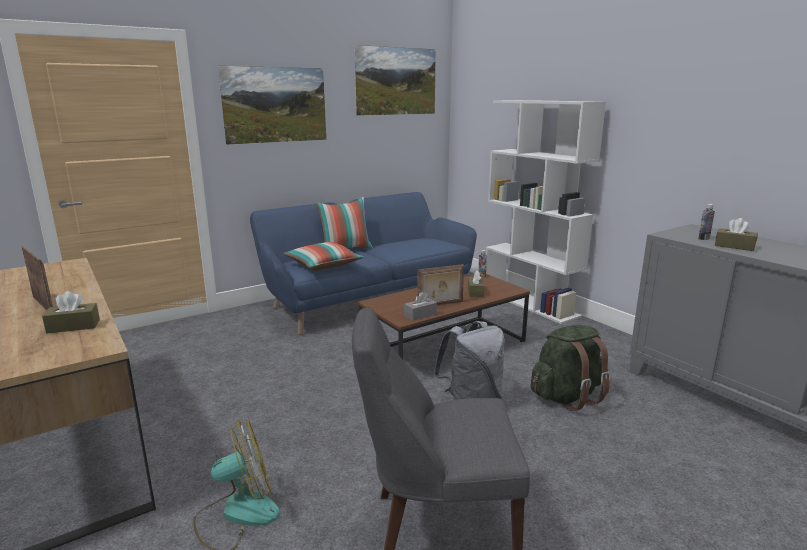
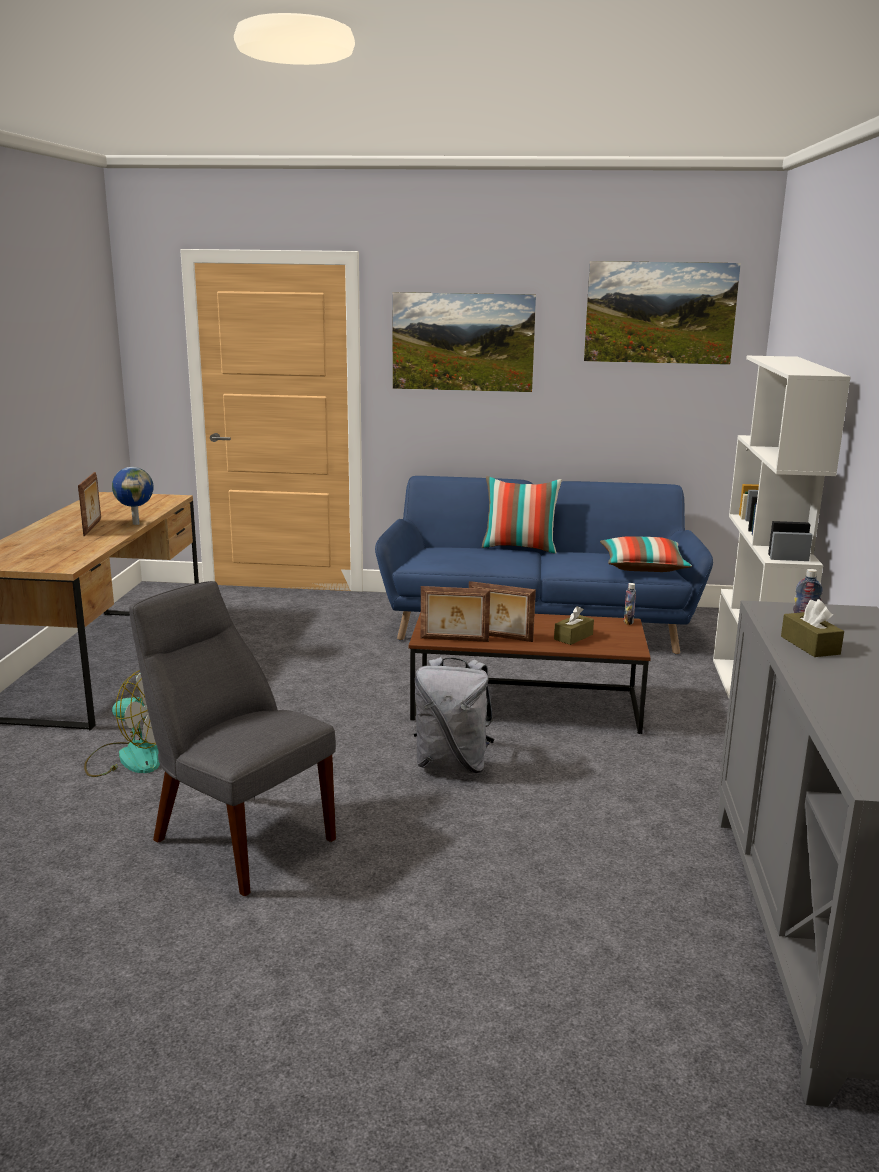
camera: 40 degrees right, 0 degrees up
brown tissue box [42,291,100,334] -> none
pillow [283,242,363,271] -> pillow moved to [600,536,692,572]
grey tissue box [404,291,437,321] -> picture frame [420,586,490,642]
green backpack [530,325,611,411] -> none
none -> globe [112,467,154,525]

